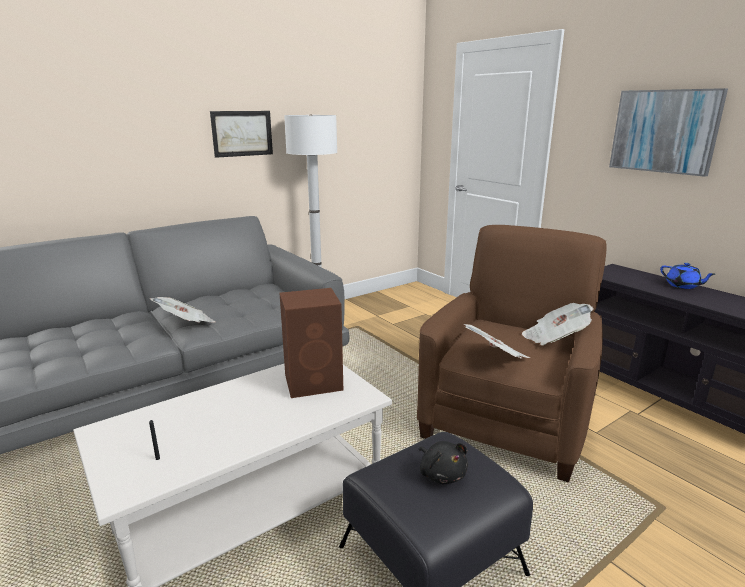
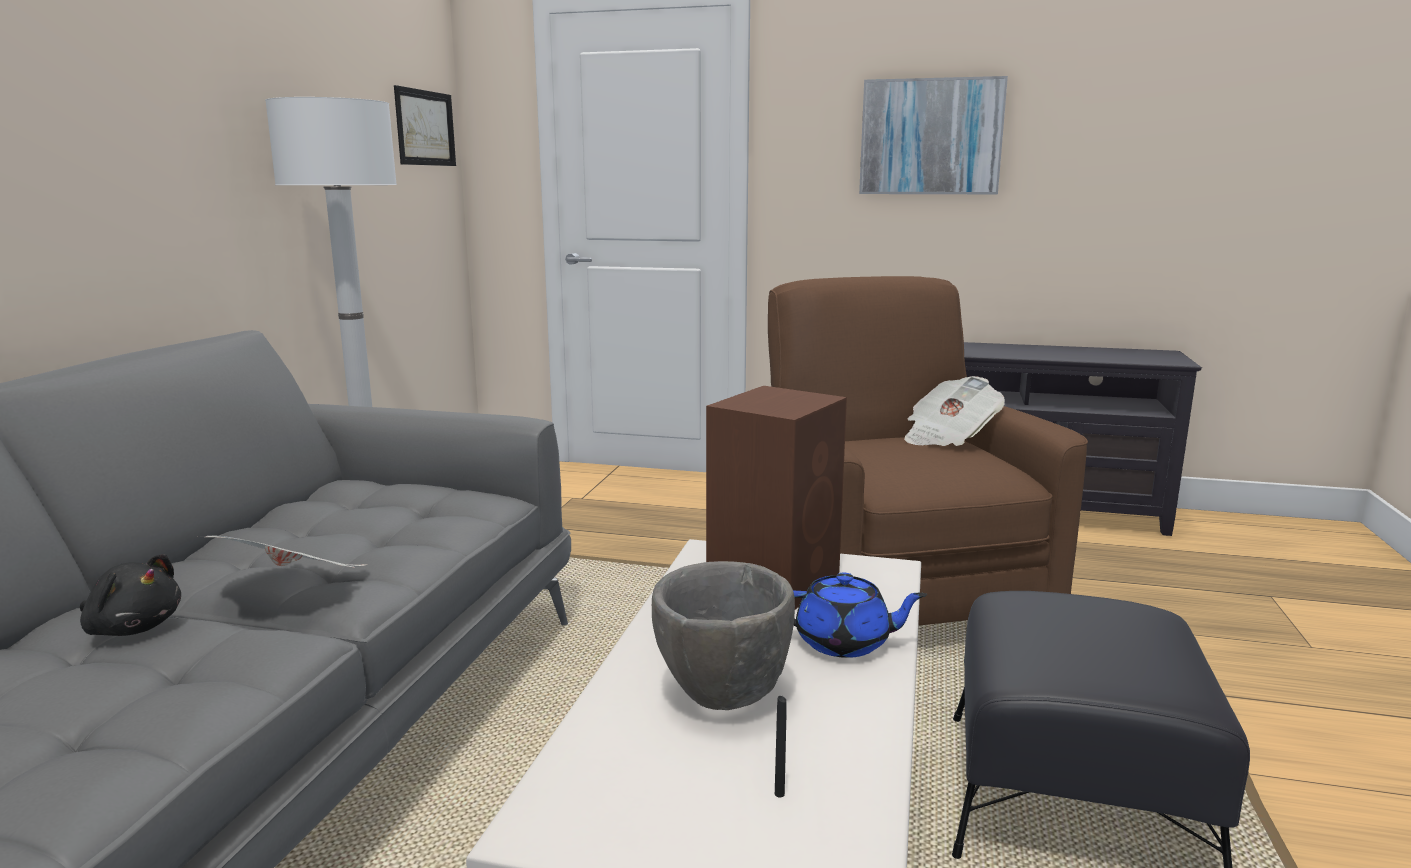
camera: 40 degrees left, 5 degrees down
picture [210,111,273,158] -> picture moved to [394,85,456,166]
black plush toy [419,441,468,484] -> black plush toy moved to [80,554,181,636]
newspaper [463,324,530,359] -> none
blue teapot [660,263,715,289] -> blue teapot moved to [793,572,927,658]
none -> grey bowl [652,561,795,710]

